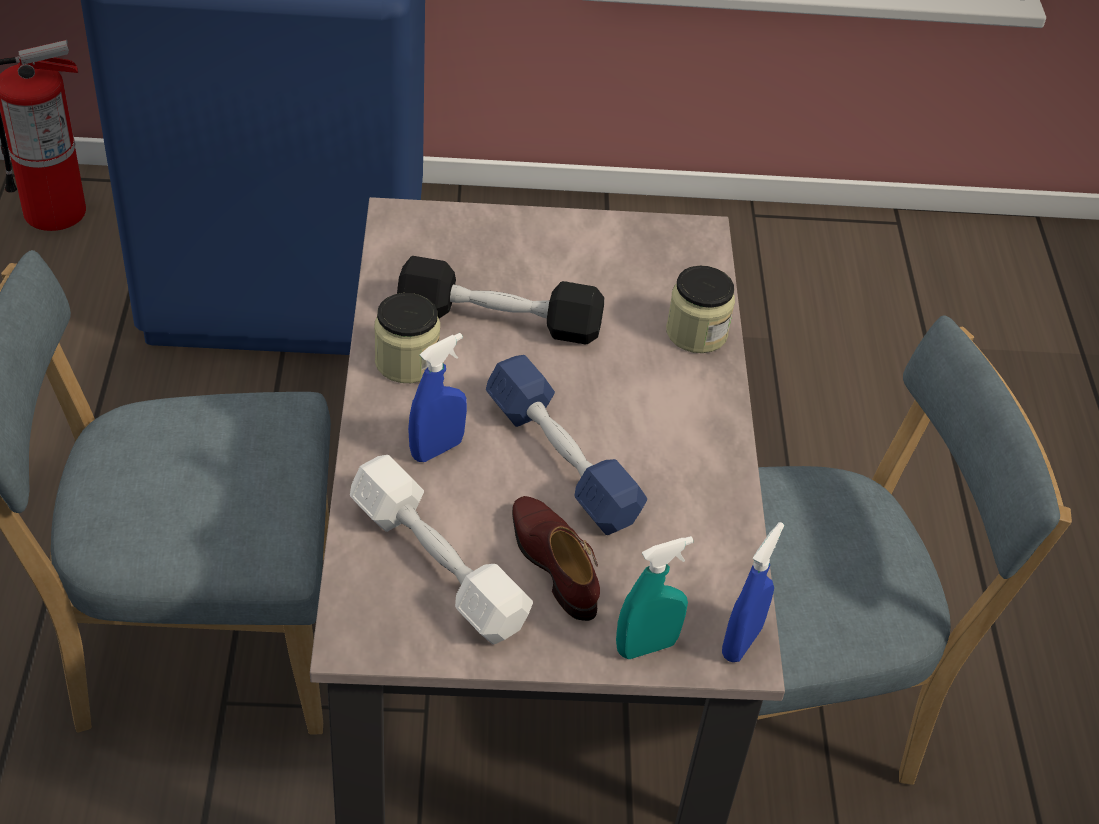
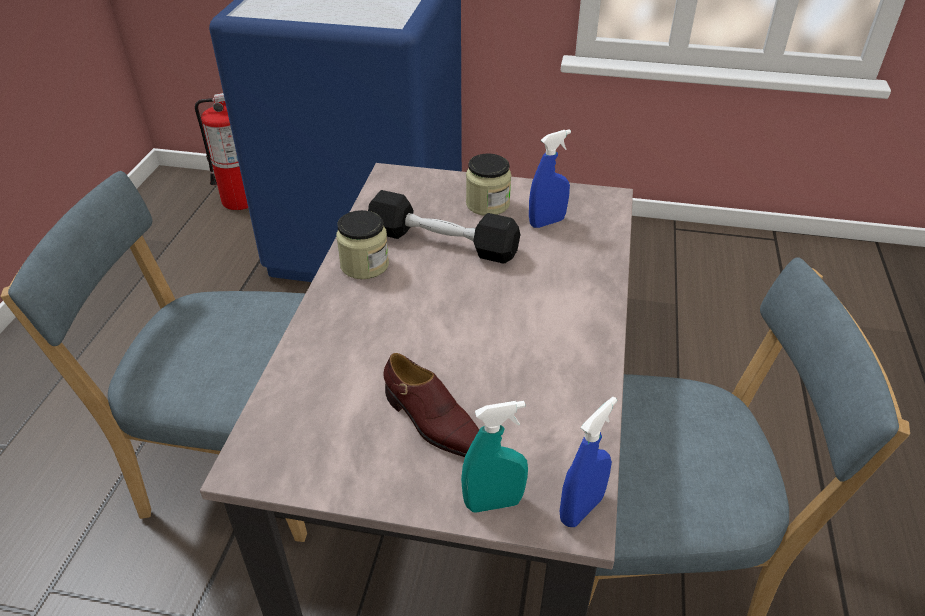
camera: 15 degrees right, 5 degrees down
white dumbbell [350,455,533,644] -> none
blue spray bottle [408,333,467,462] -> blue spray bottle moved to [529,129,571,228]
blue dumbbell [486,355,647,535] -> none
brown shoe [512,496,600,621] -> brown shoe turned 150 degrees clockwise [383,353,479,457]
jar [666,265,735,353] -> jar moved to [466,153,511,216]

